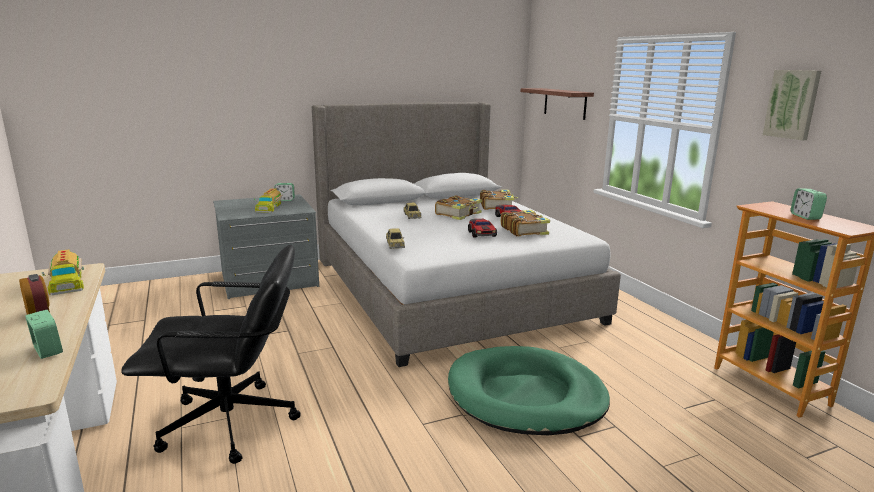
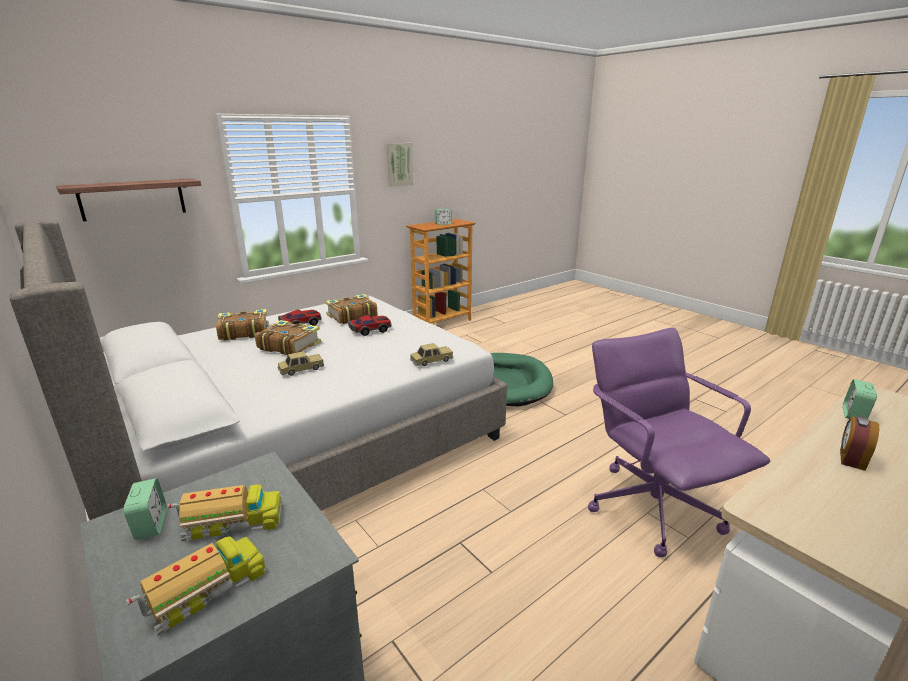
camera: 105 degrees left, 5 degrees up
toy truck [42,249,84,295] -> toy truck moved to [126,529,266,636]
black office chair [121,244,301,464] -> purple office chair [588,328,770,557]

